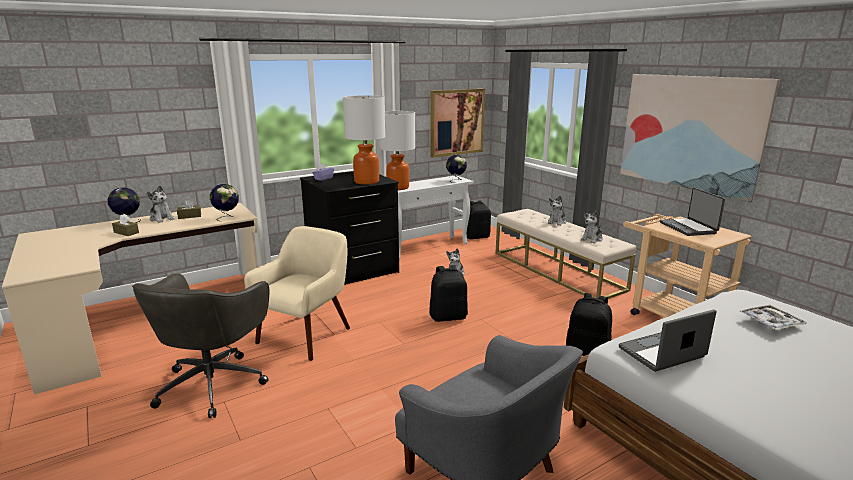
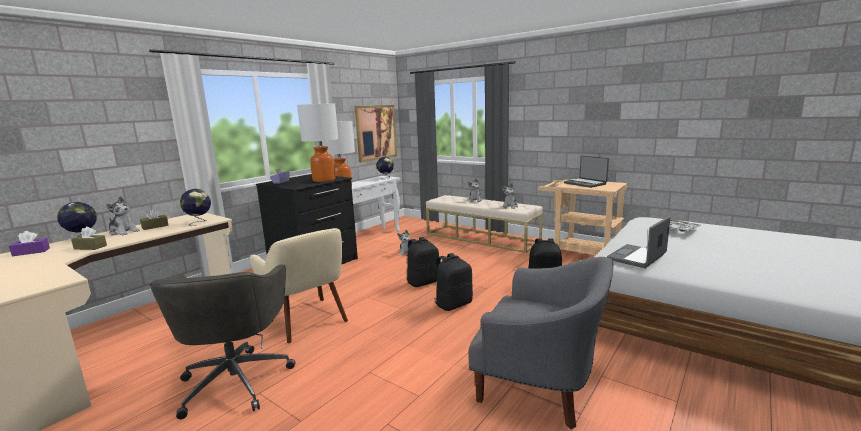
camera: 20 degrees left, 5 degrees down
beige armchair [244,226,350,361] -> beige armchair turned 135 degrees clockwise [250,228,348,344]
black backpack [467,200,491,239] -> black backpack moved to [434,253,473,311]
picture [620,74,780,202] -> none
none -> purple tissue box [9,231,50,257]

